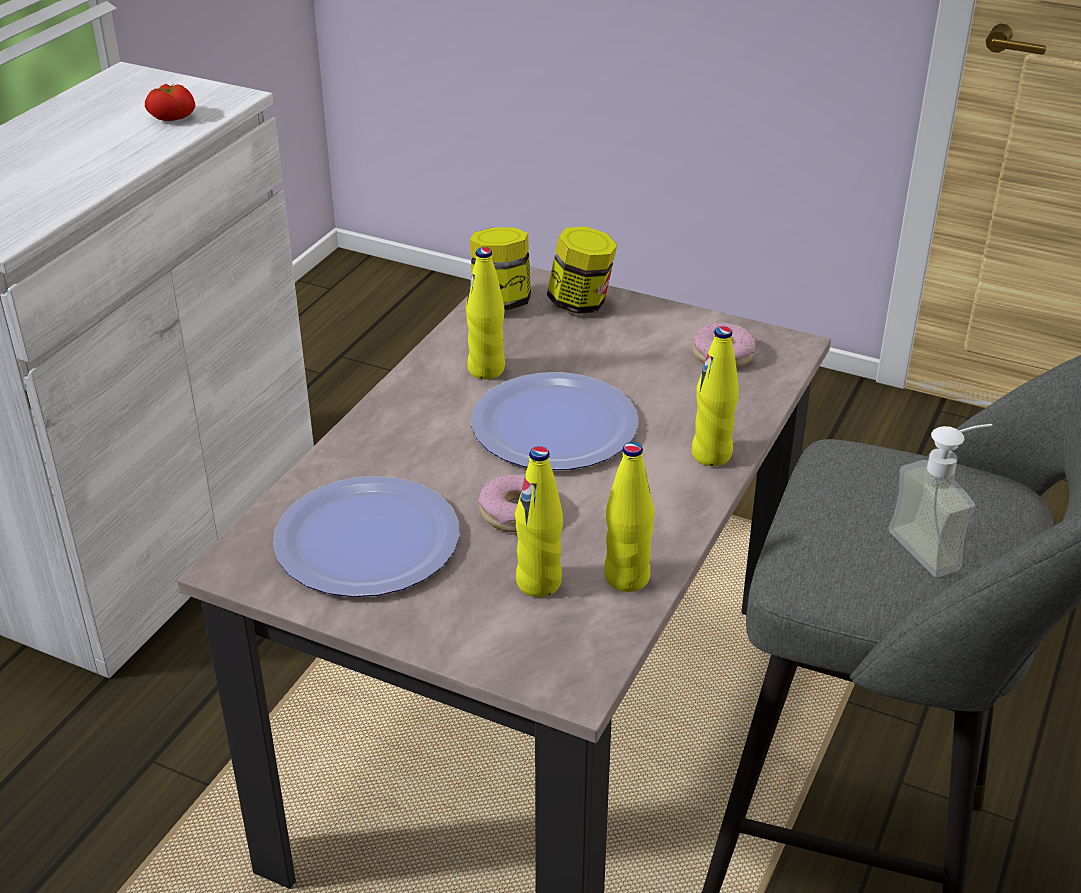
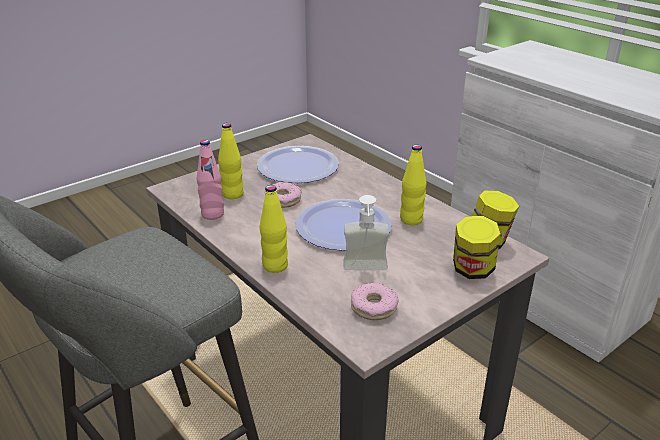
camera: 115 degrees right, 5 degrees down
tomato [145,84,195,121] -> none
yellow bottle [604,442,655,592] -> pink bottle [197,140,224,220]
soap dispenser [889,424,992,577] -> soap dispenser moved to [343,195,389,270]

